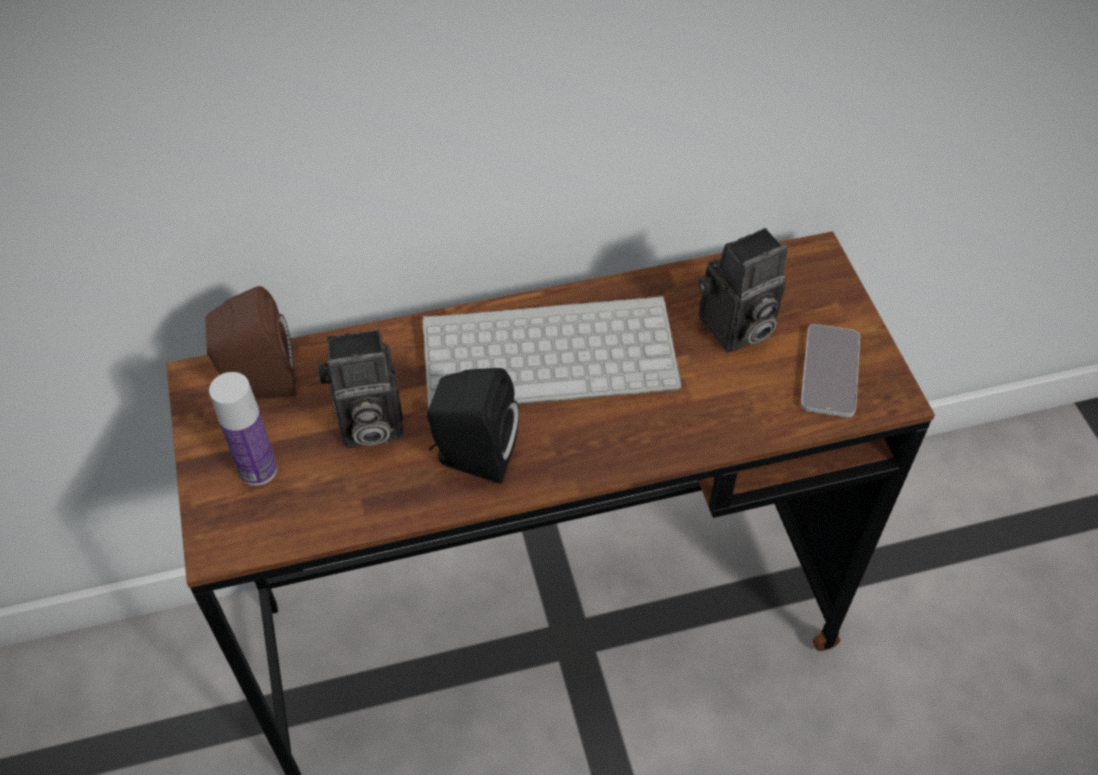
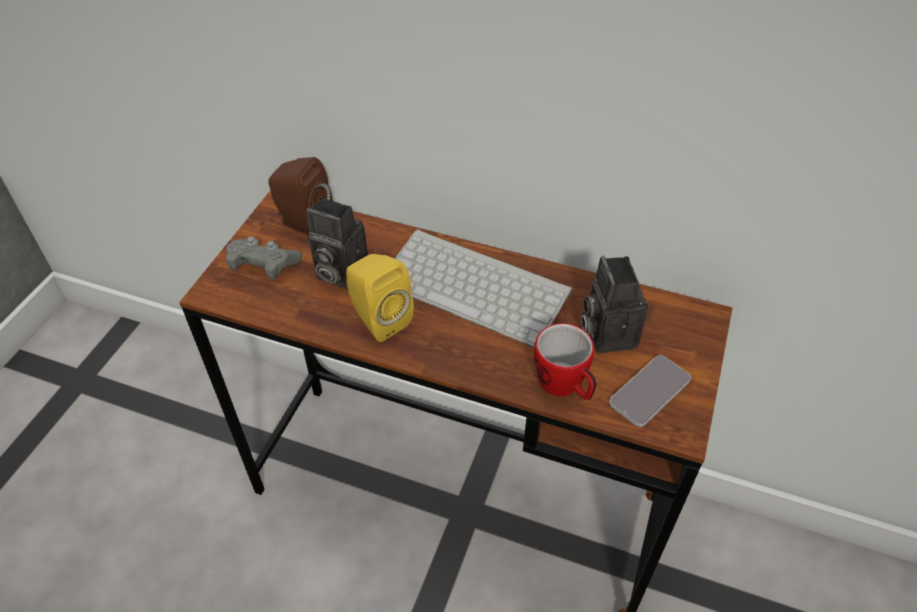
camera: 35 degrees right, 5 degrees down
bottle [209,372,277,486] -> grey game controller [226,236,302,280]
black speaker [427,368,519,484] -> yellow speaker [346,254,414,342]
camera [698,228,788,353] -> camera turned 75 degrees clockwise [581,256,648,353]
none -> mug [534,323,596,400]

